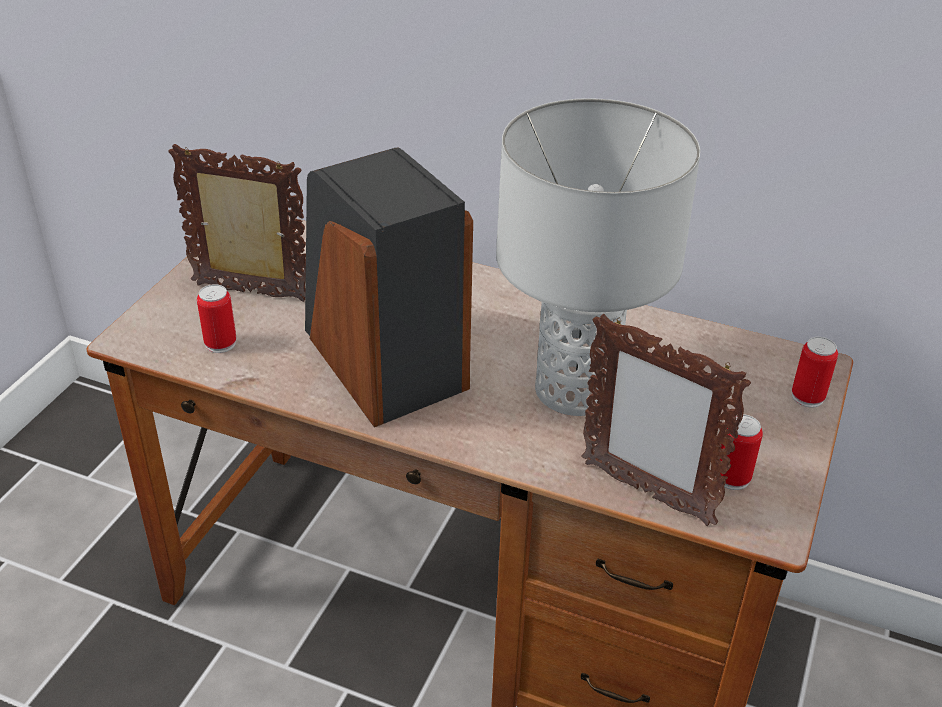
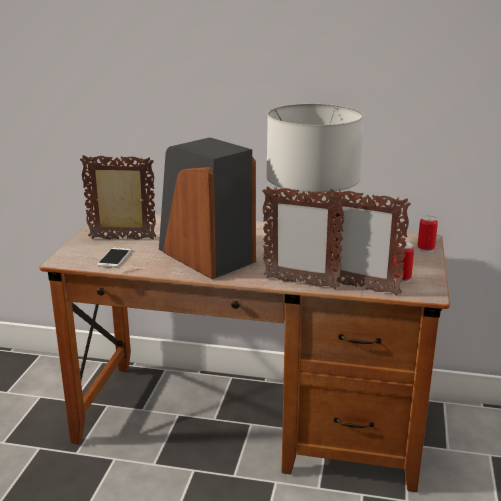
camera: 10 degrees left, 15 degrees down
can [197,284,236,353] -> phone [97,247,131,268]
none -> picture frame [263,186,346,289]

